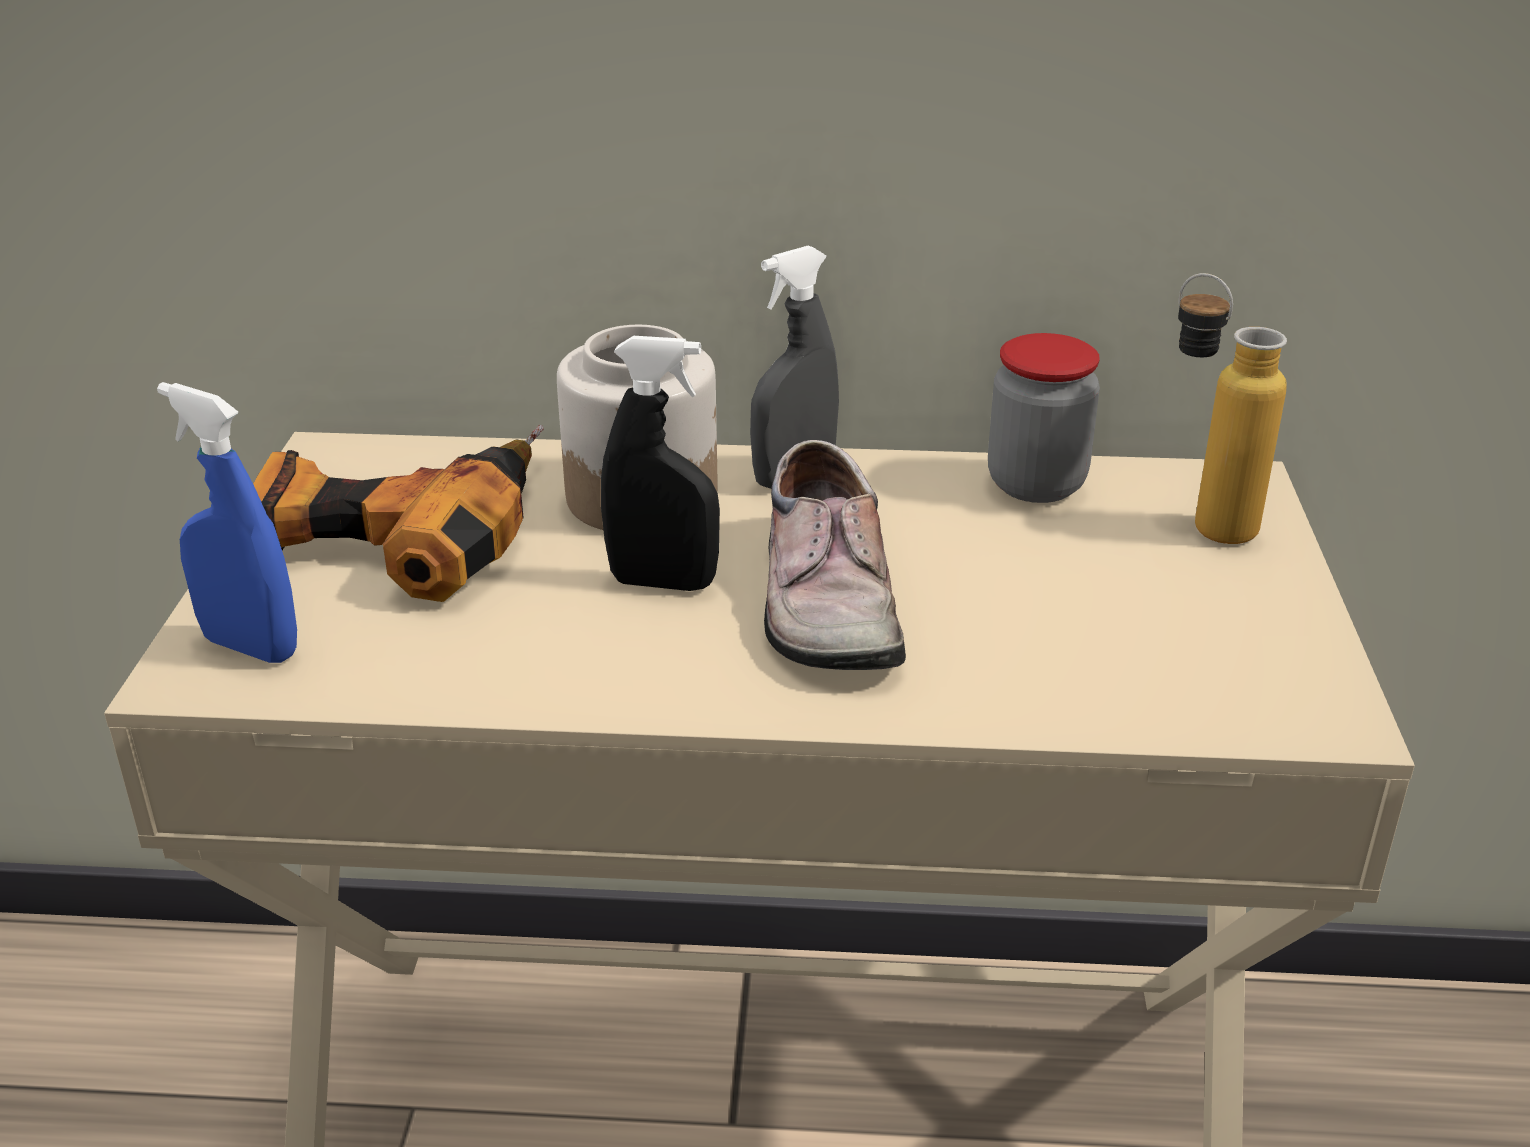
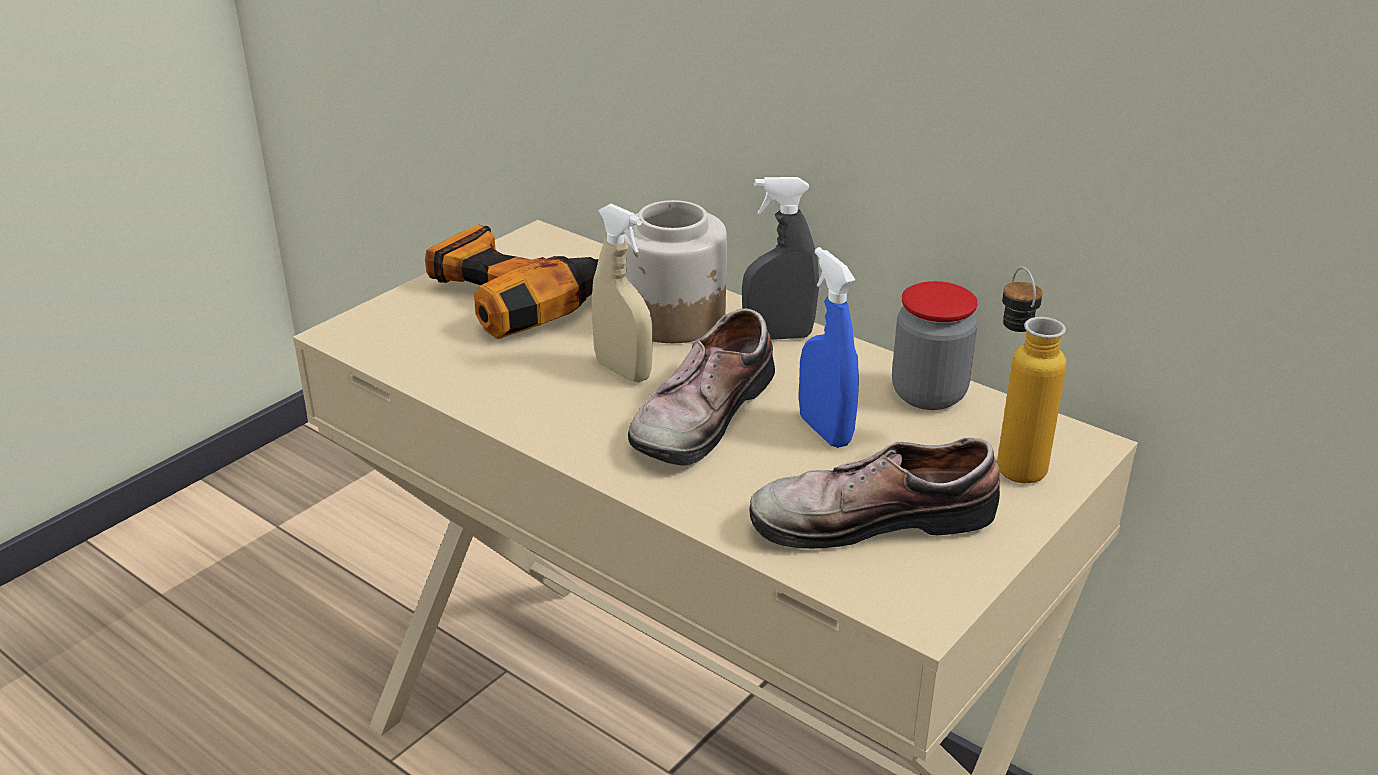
camera: 35 degrees right, 0 degrees up
blue spray bottle [157,382,297,663] -> blue spray bottle moved to [799,247,859,448]
black spray bottle [601,336,720,591] -> beige spray bottle [592,204,653,382]
none -> shoe [749,437,1000,549]

